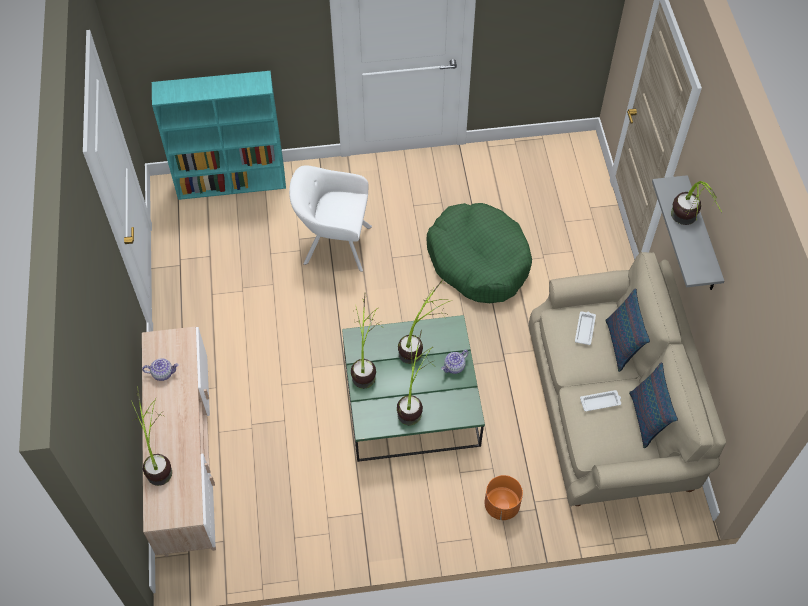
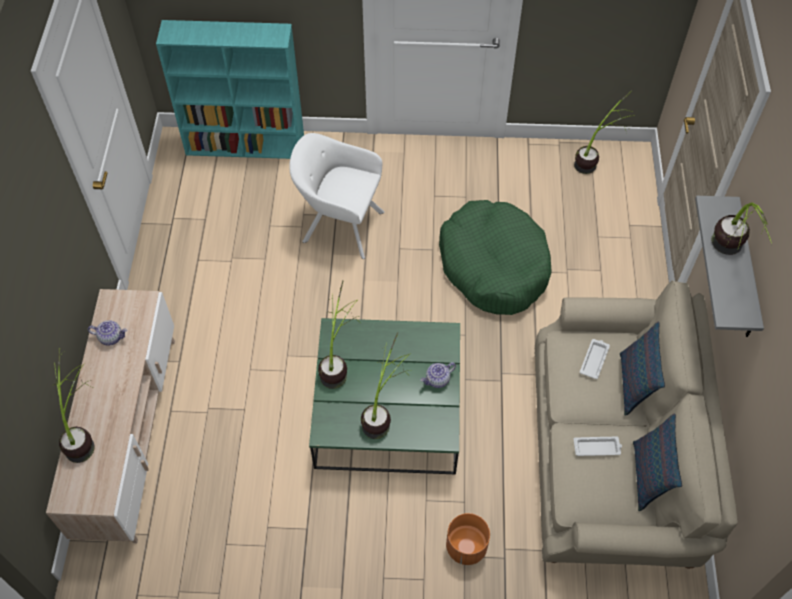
camera: 10 degrees right, 0 degrees up
potted plant [398,279,450,364] -> potted plant moved to [574,90,633,174]

